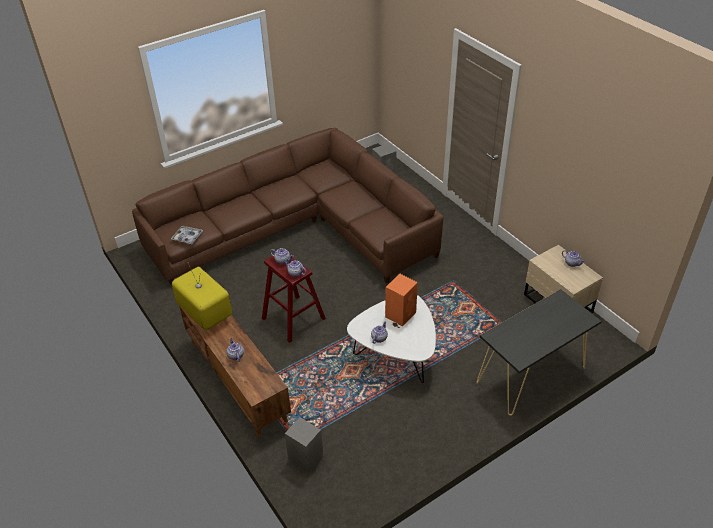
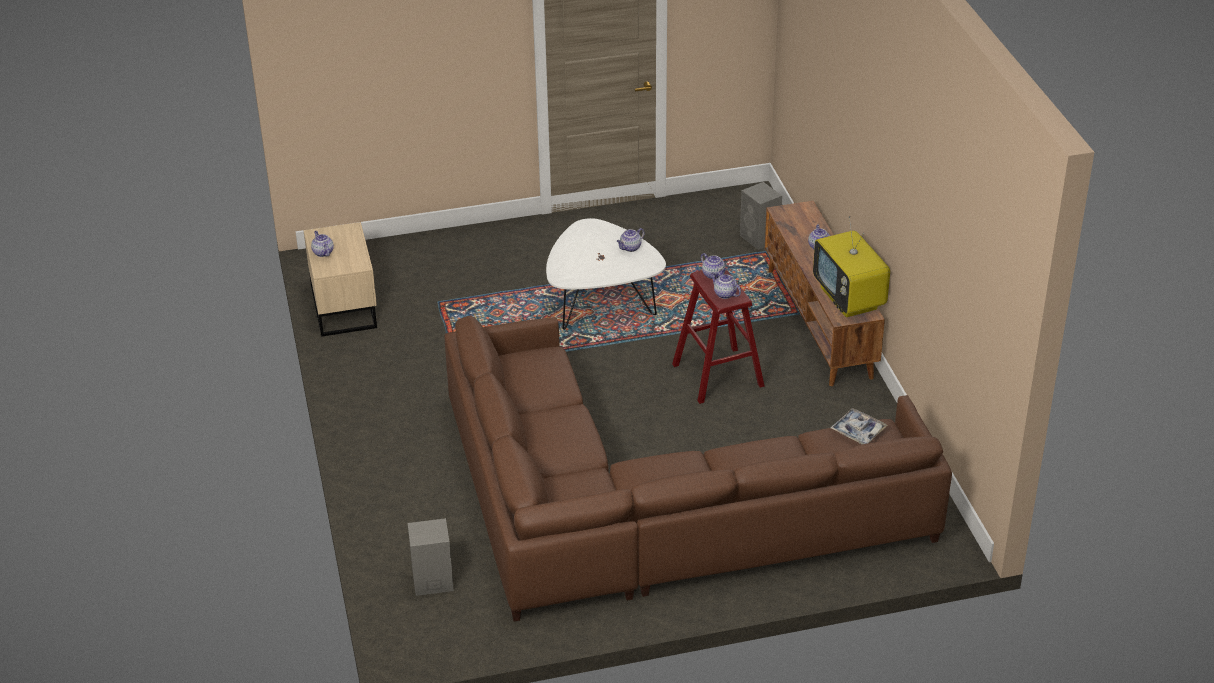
camera: 160 degrees left, 5 degrees down
orange speaker [385,274,418,326] -> none
black console table [477,289,602,416] -> none

